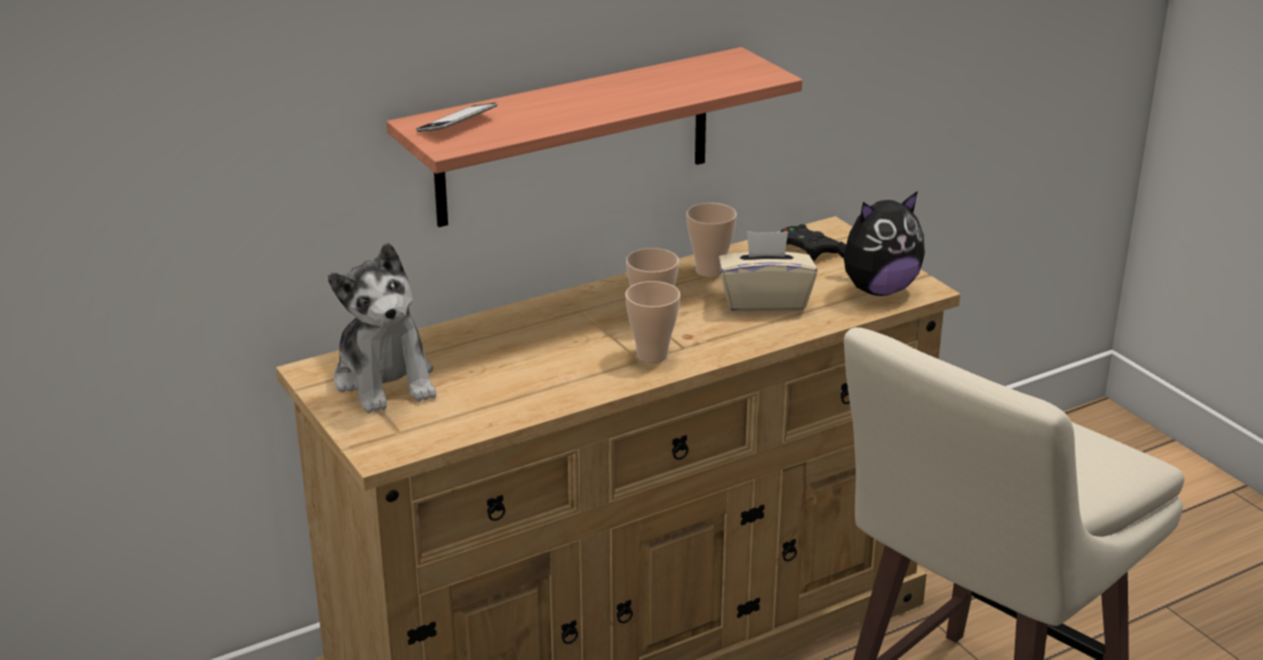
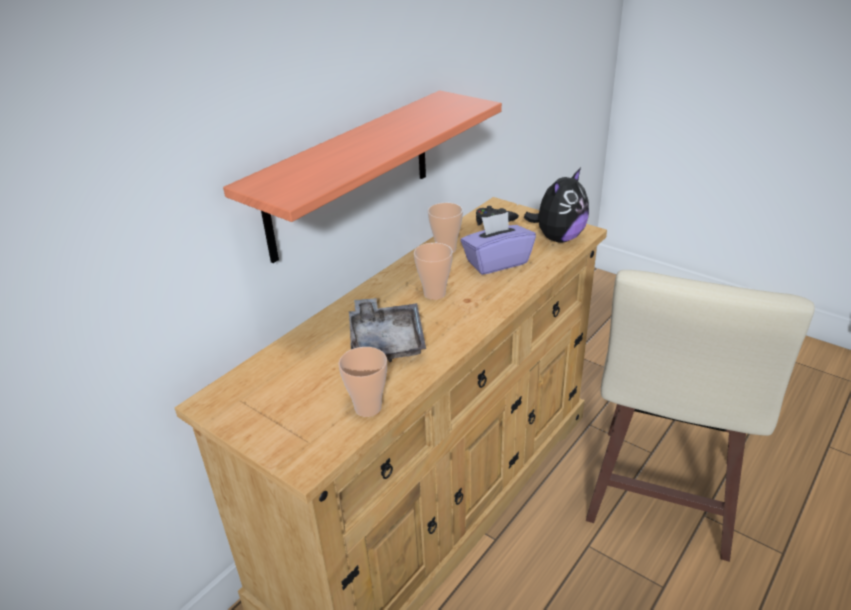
camera: 20 degrees left, 5 degrees up
plush toy [328,242,436,413] -> none
phone [416,103,497,132] -> none
cup [625,281,681,363] -> cup moved to [338,347,387,417]
beige tissue box [718,231,817,312] -> purple tissue box [461,212,536,275]
none -> grey tray [349,298,426,362]

